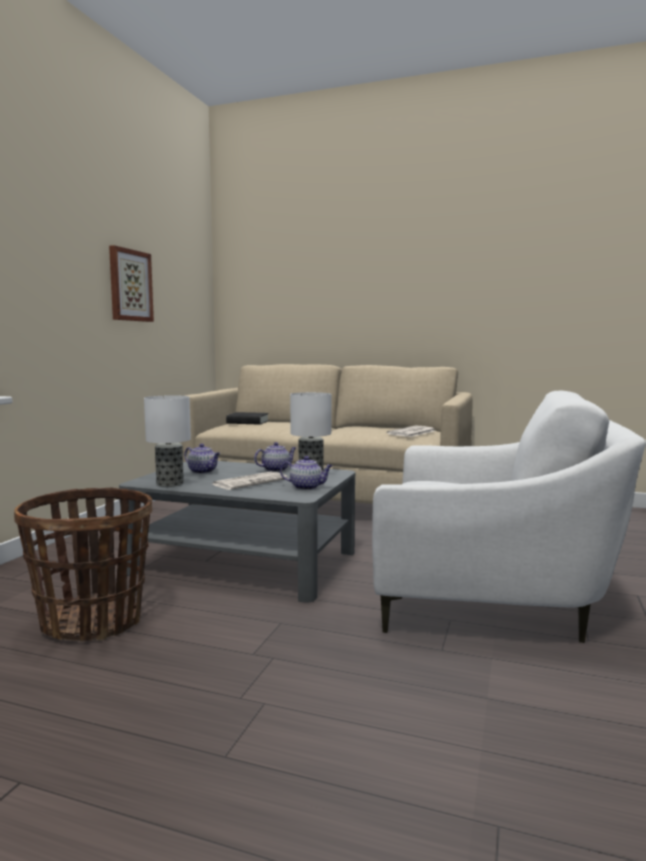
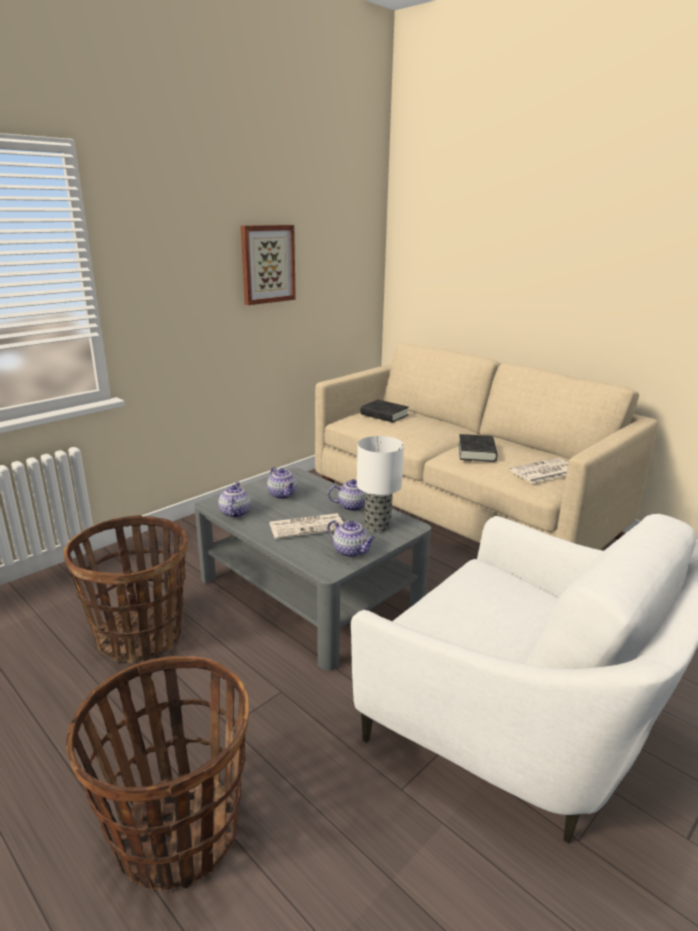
camera: 25 degrees right, 15 degrees up
table lamp [144,395,191,487] -> teapot [218,482,251,518]
none -> basket [66,656,249,891]
none -> black book [458,434,498,462]

